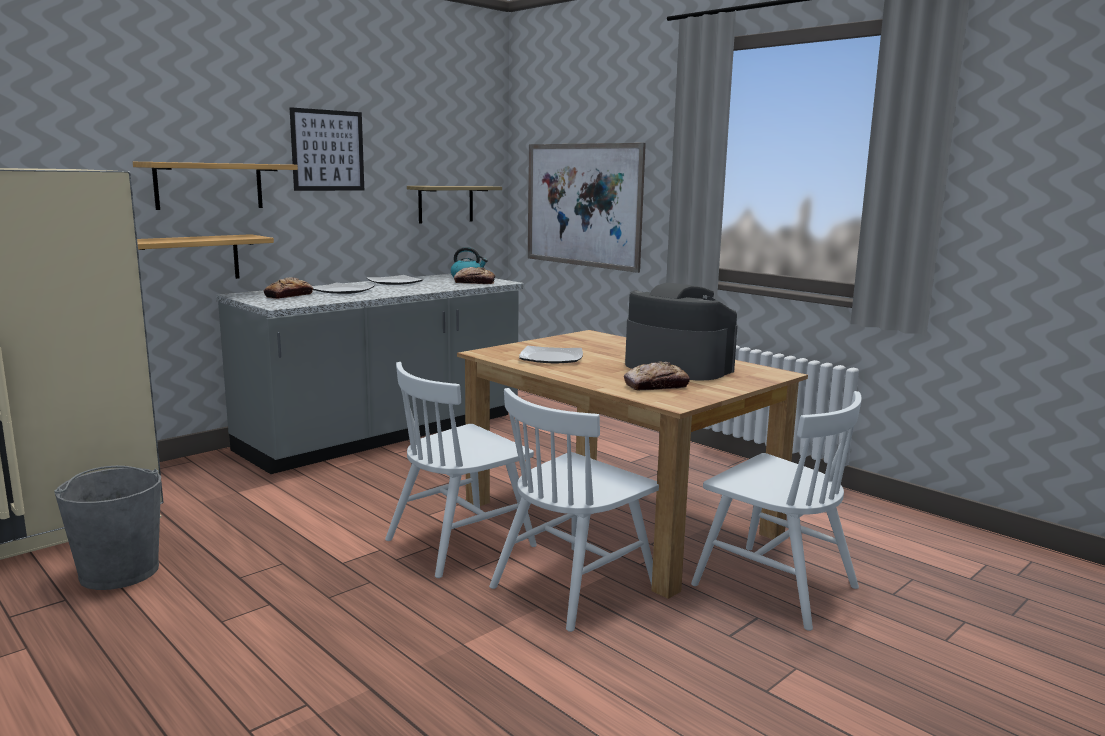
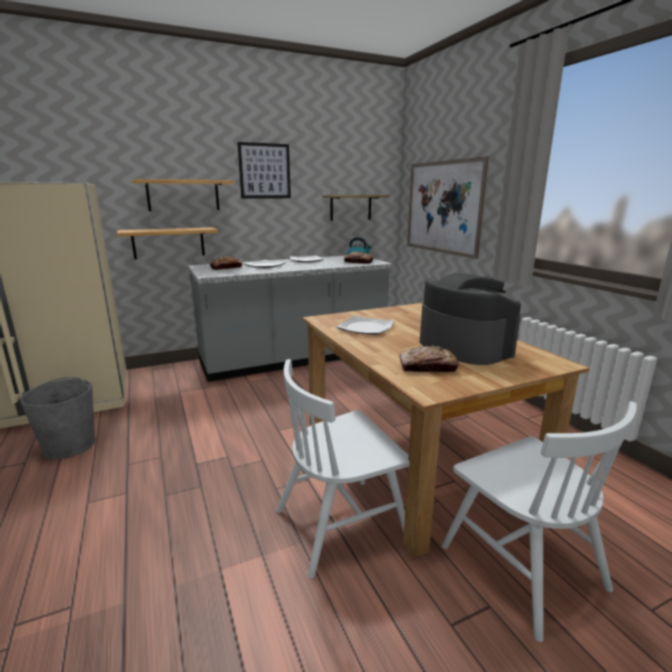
camera: 20 degrees right, 5 degrees up
white chair [385,362,537,578] -> none

